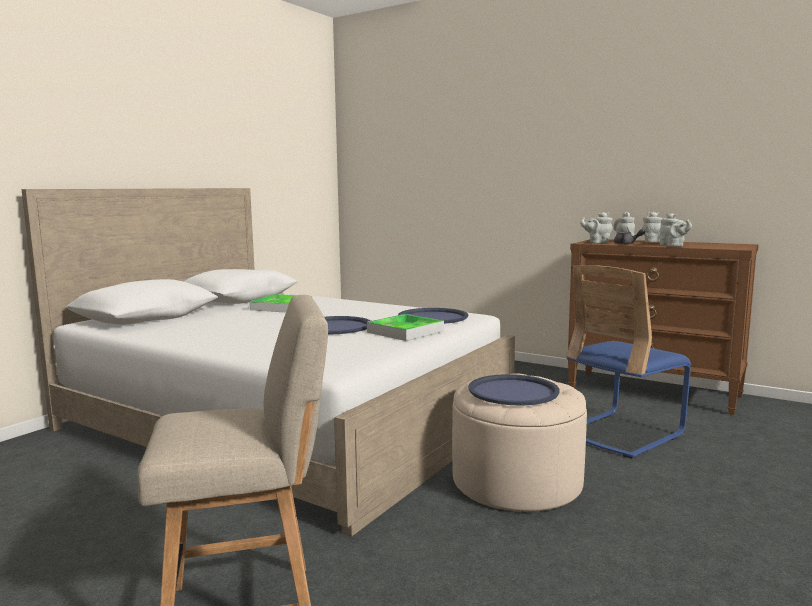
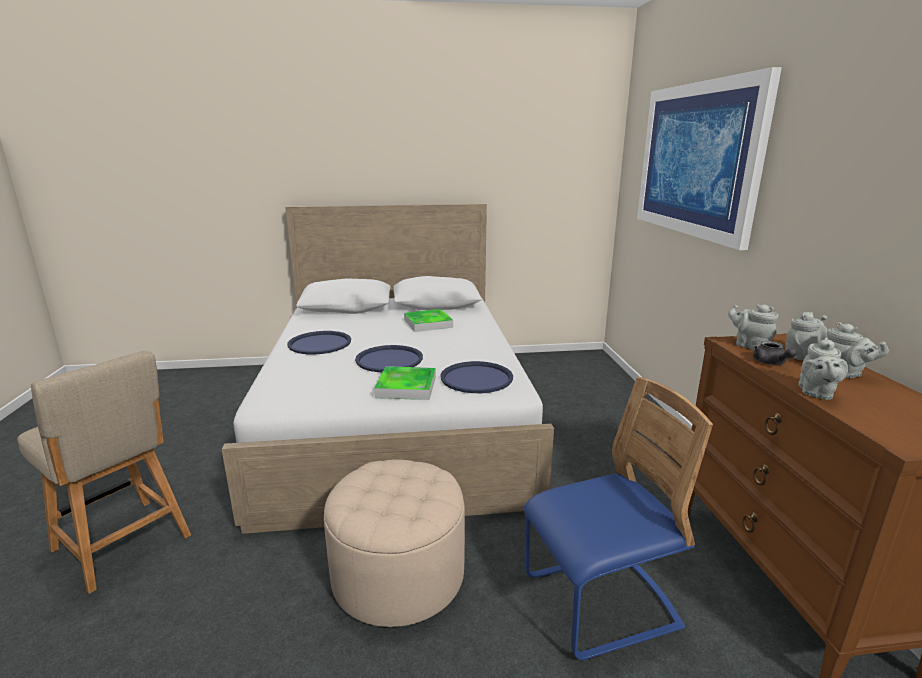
camera: 50 degrees right, 10 degrees up
blue tray [468,374,559,406] -> blue tray moved to [287,331,351,354]
blue chair [566,265,691,459] -> blue chair turned 150 degrees clockwise [523,377,713,660]
none -> picture [637,67,782,250]

